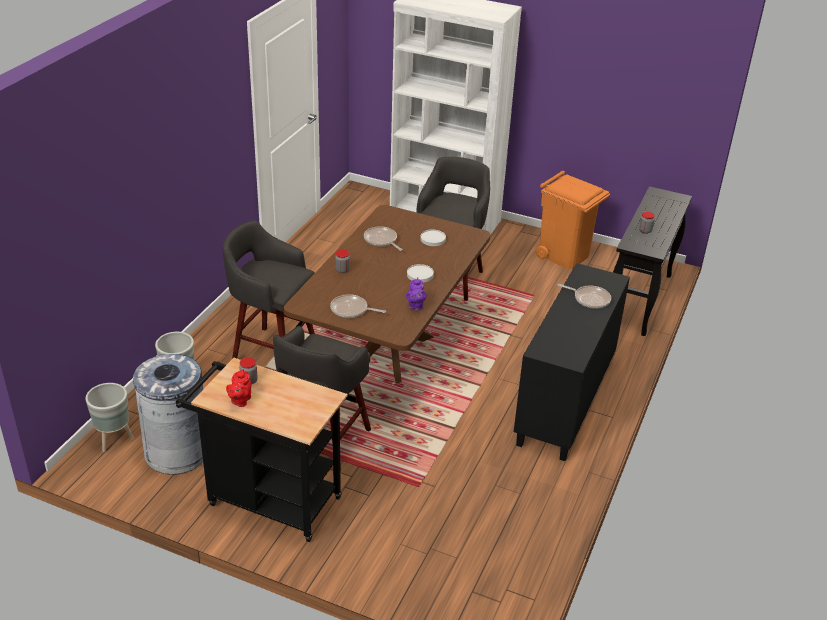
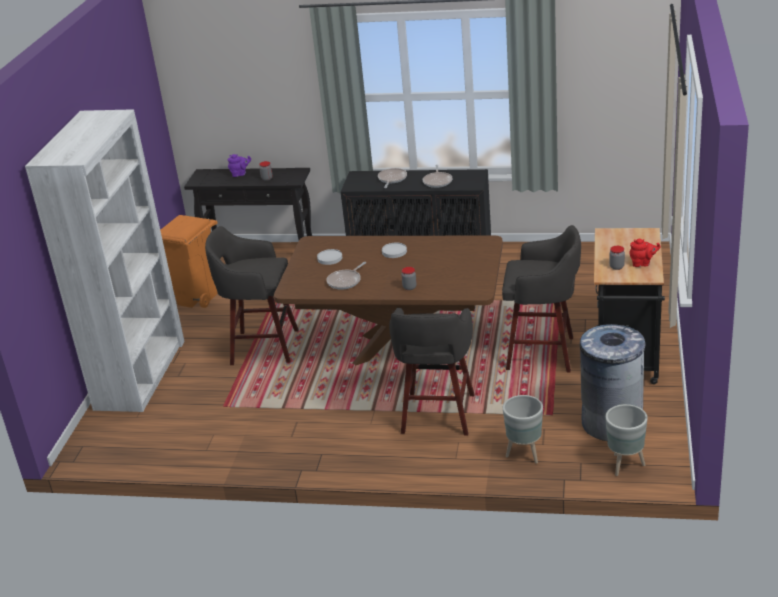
camera: 100 degrees left, 5 degrees down
frying pan [330,294,386,318] -> frying pan moved to [423,165,452,188]
purple teapot [406,277,427,310] -> purple teapot moved to [228,154,251,177]

